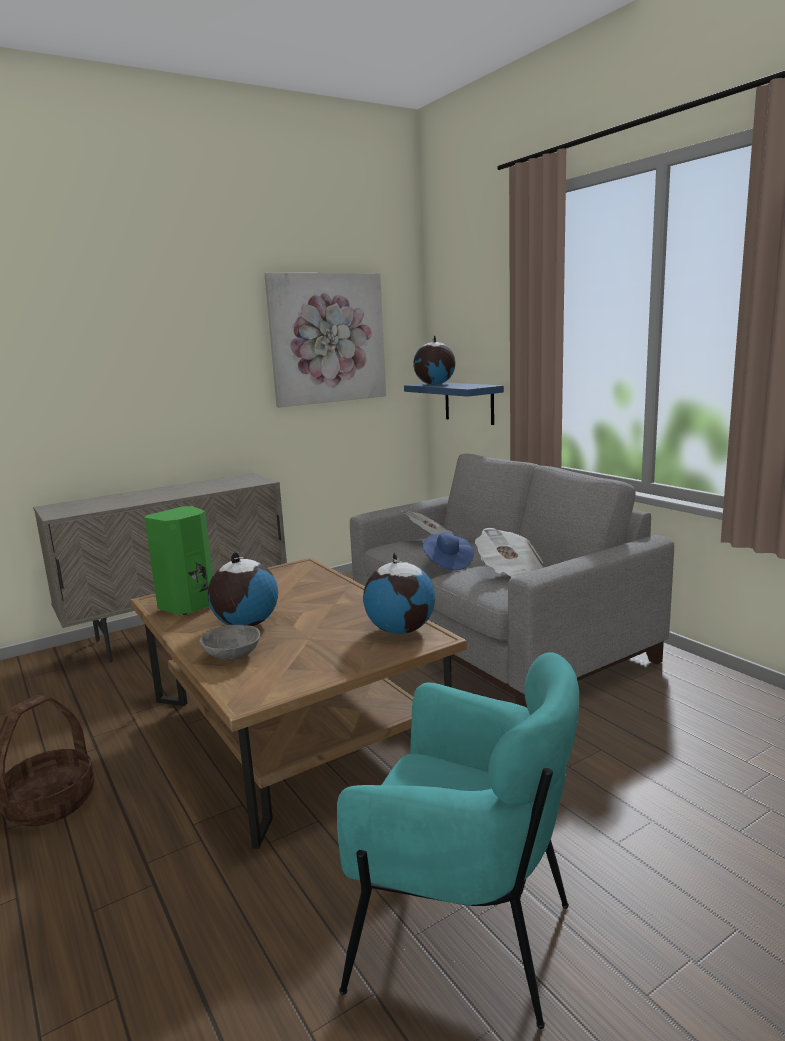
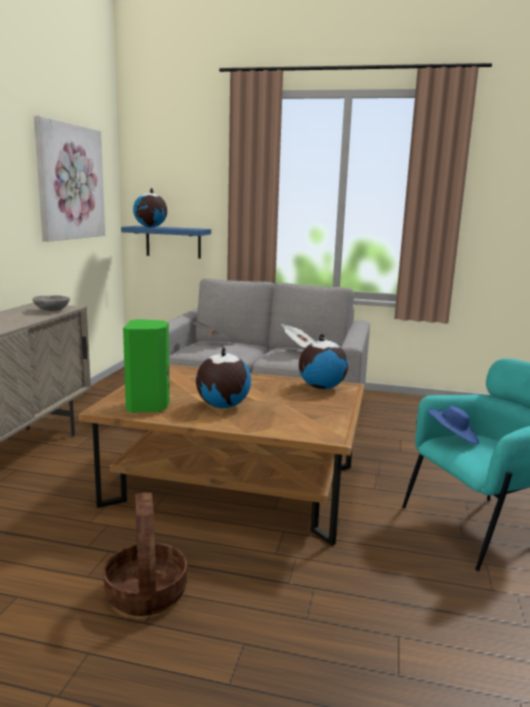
camera: 45 degrees left, 0 degrees up
grey bowl [199,625,260,660] -> grey bowl moved to [32,295,70,311]
blue hat [423,532,474,570] -> blue hat moved to [427,406,479,445]

